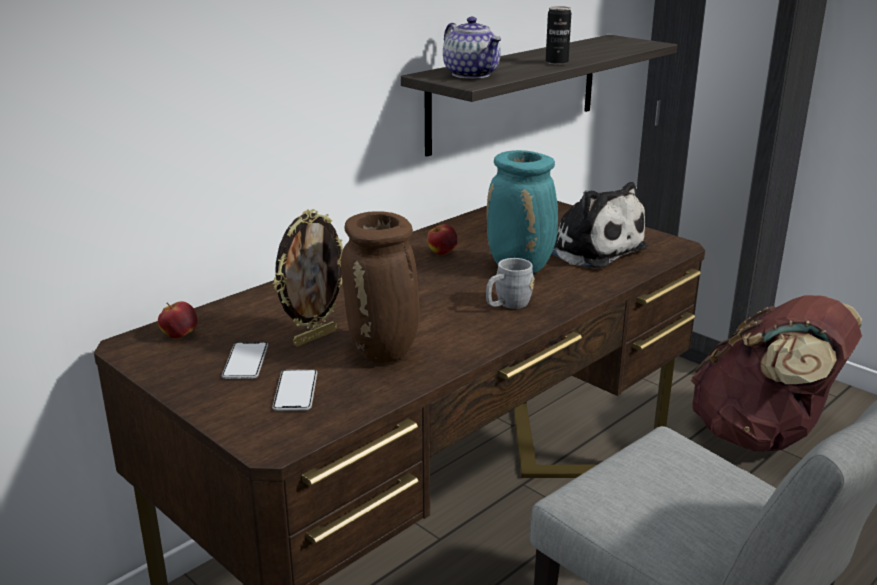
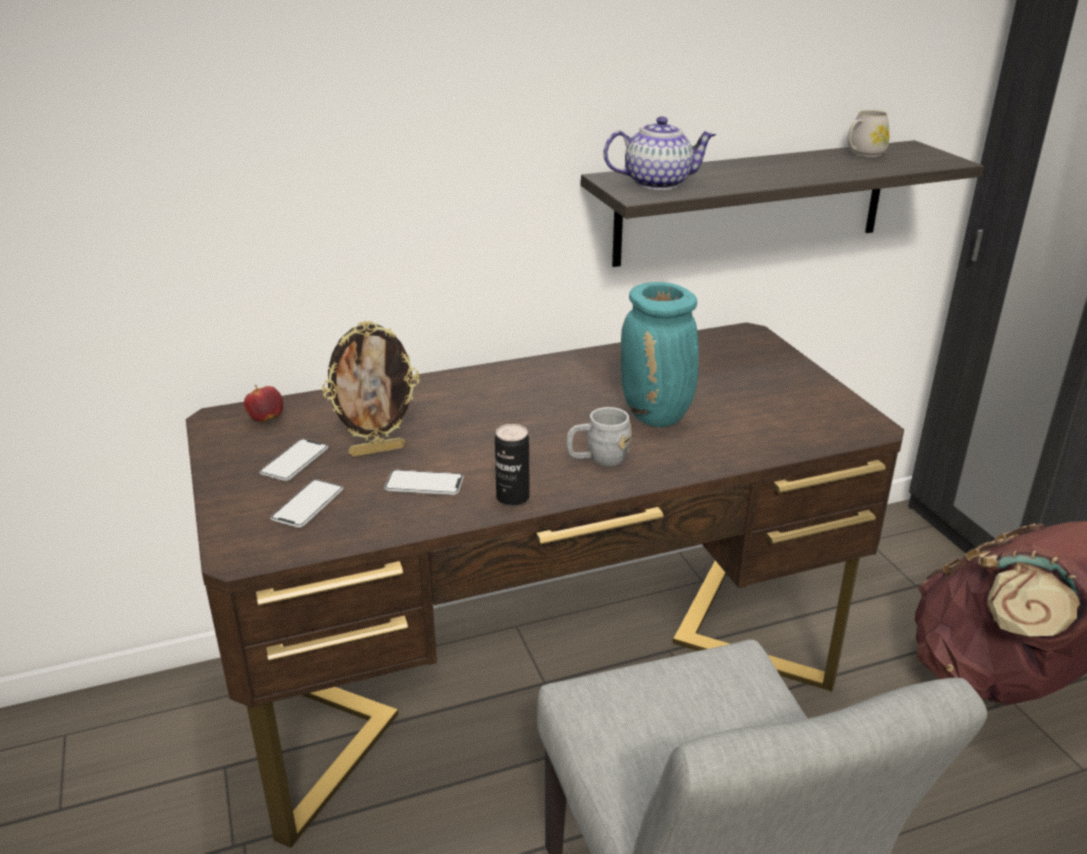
camera: 25 degrees right, 5 degrees up
brown vase [341,211,420,363] -> phone [384,470,464,495]
apple [428,224,458,255] -> none
teapot [443,17,501,79] -> teapot turned 90 degrees counterclockwise [603,116,716,190]
can [546,6,571,65] -> can moved to [495,424,530,506]
plush toy [552,182,648,269] -> none
none -> white mug [848,110,890,157]

